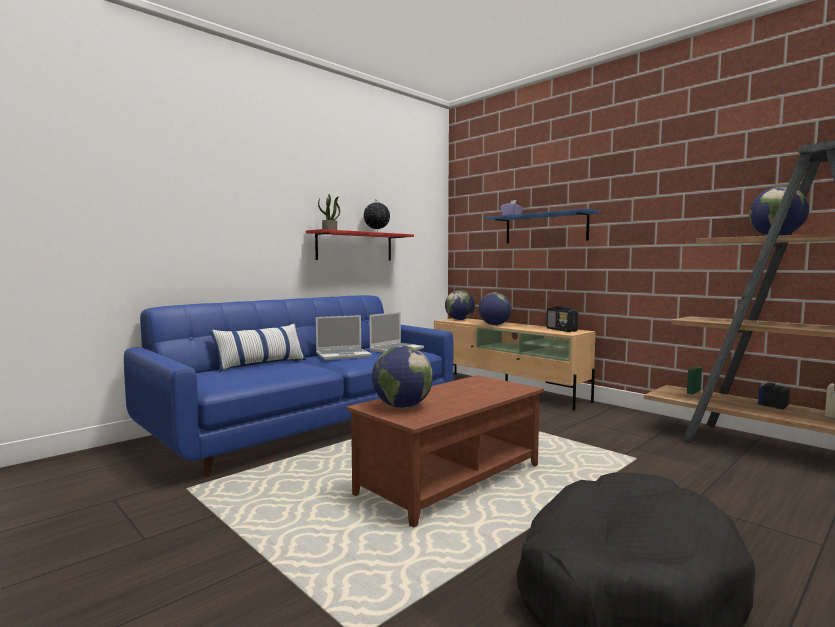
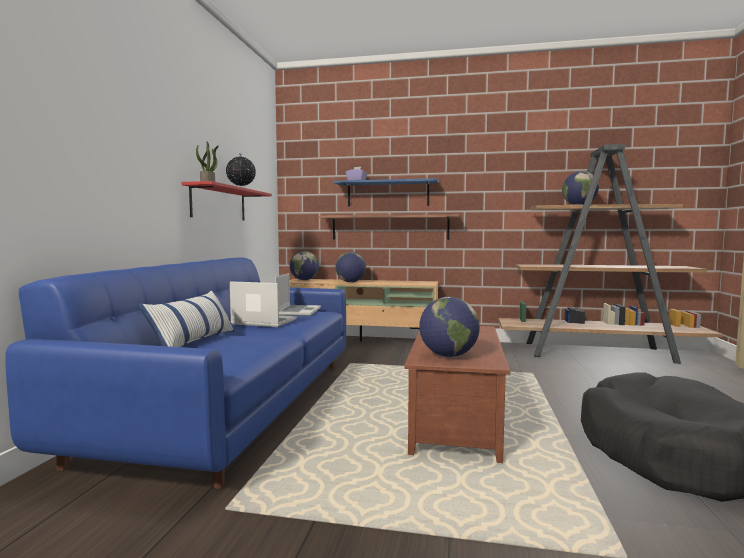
camera: 35 degrees left, 0 degrees up
laptop [316,315,371,360] -> laptop turned 105 degrees counterclockwise [230,281,297,327]
radio [546,306,578,332] -> none
none -> shelf [318,214,459,240]

